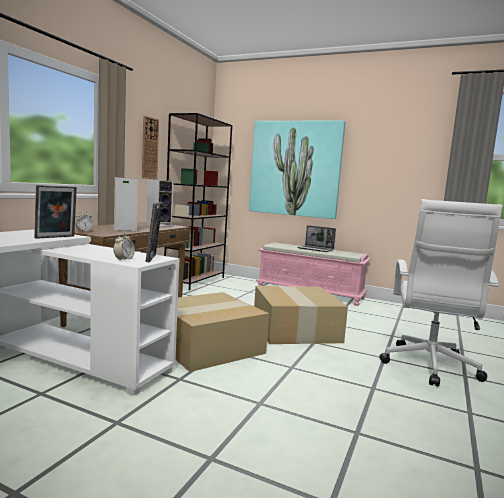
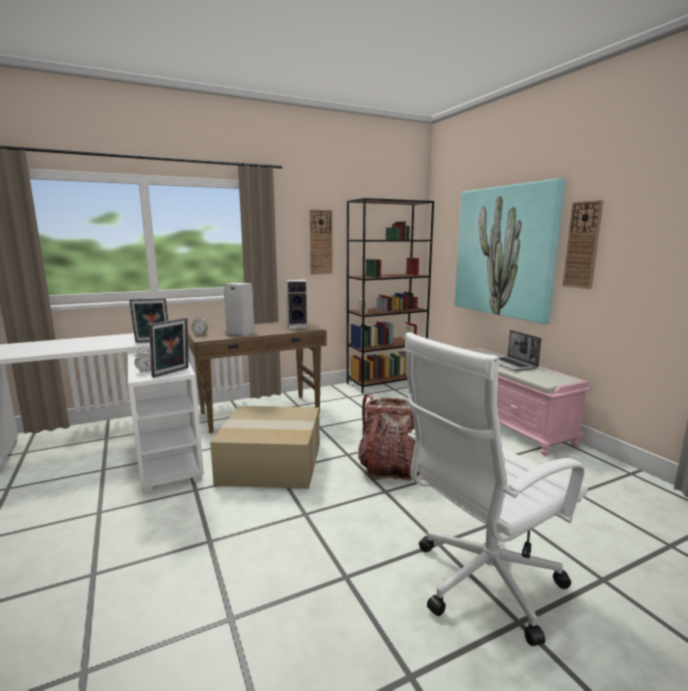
camera: 40 degrees right, 5 degrees up
cardboard box [254,286,348,344] -> backpack [358,394,420,481]
none -> wall clock [562,200,603,289]

